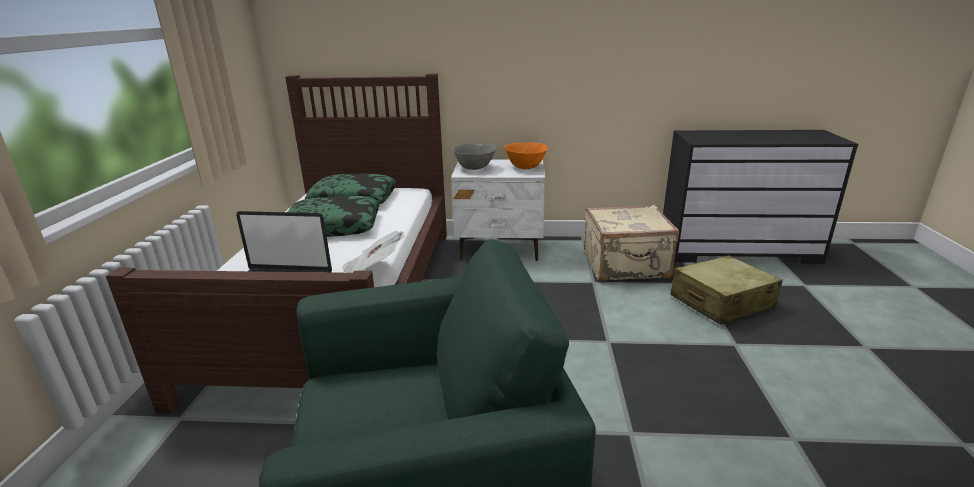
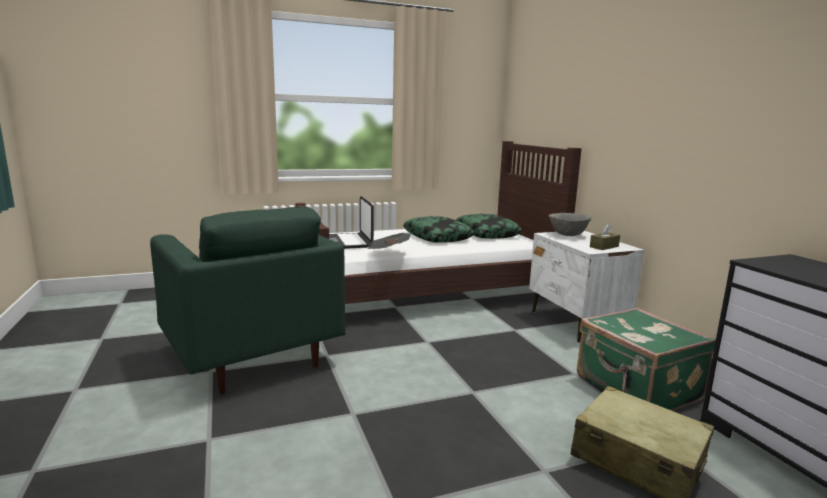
camera: 65 degrees right, 10 degrees down
orange bowl [504,142,548,169] -> brown tissue box [590,224,620,250]
beige suitcase [584,205,679,281] -> green suitcase [577,308,716,411]

